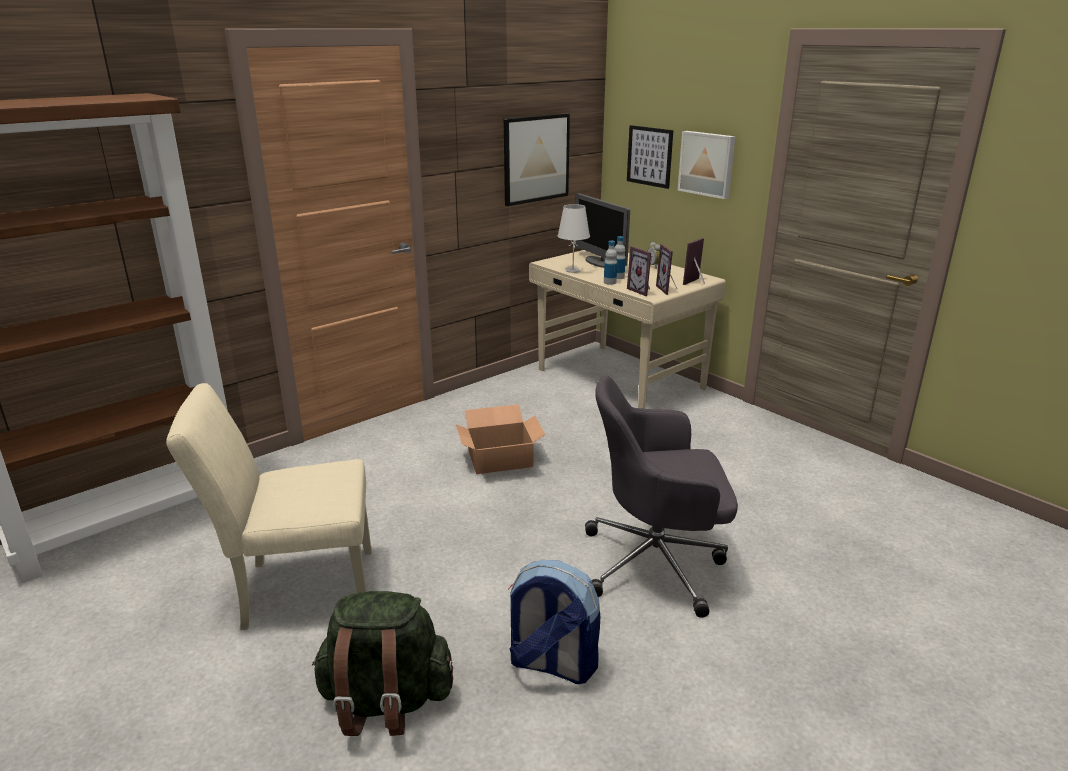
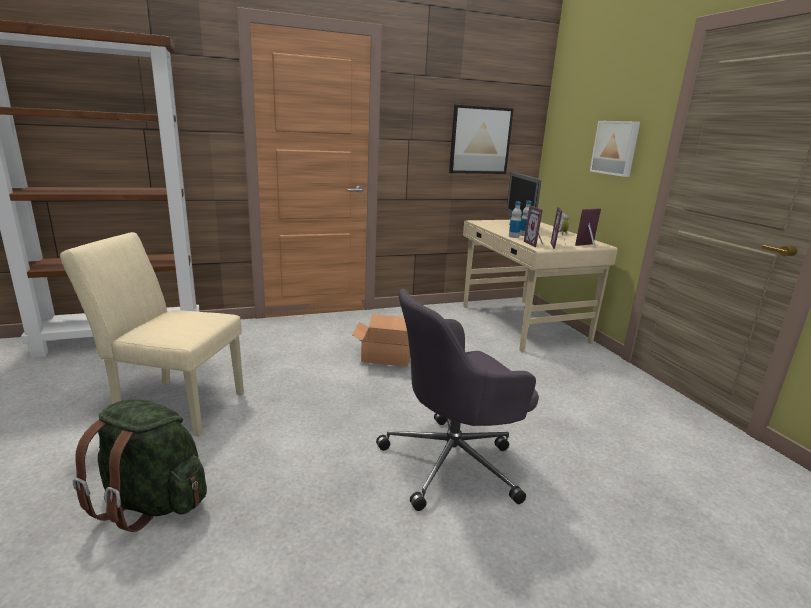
camera: 20 degrees right, 5 degrees down
backpack [508,560,600,684] -> none
white table lamp [558,204,590,273] -> none
grey office chair [585,376,738,618] -> grey office chair turned 45 degrees counterclockwise [376,289,539,511]
picture [627,125,673,189] -> none

